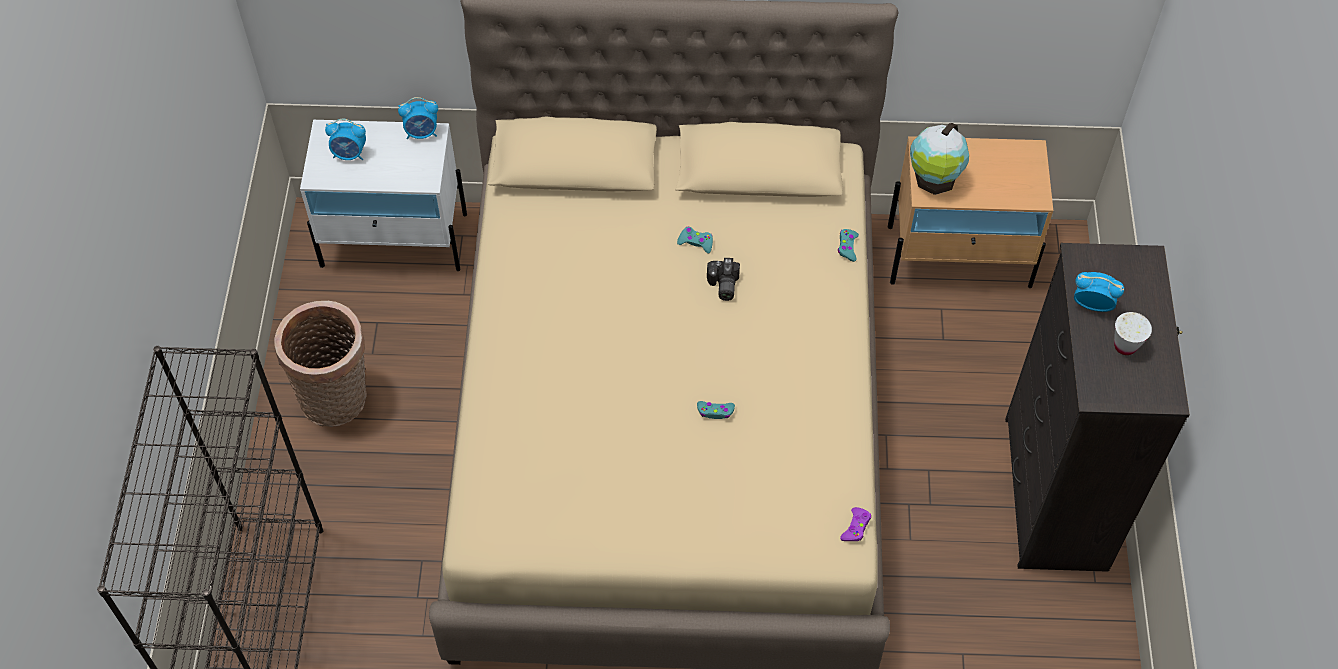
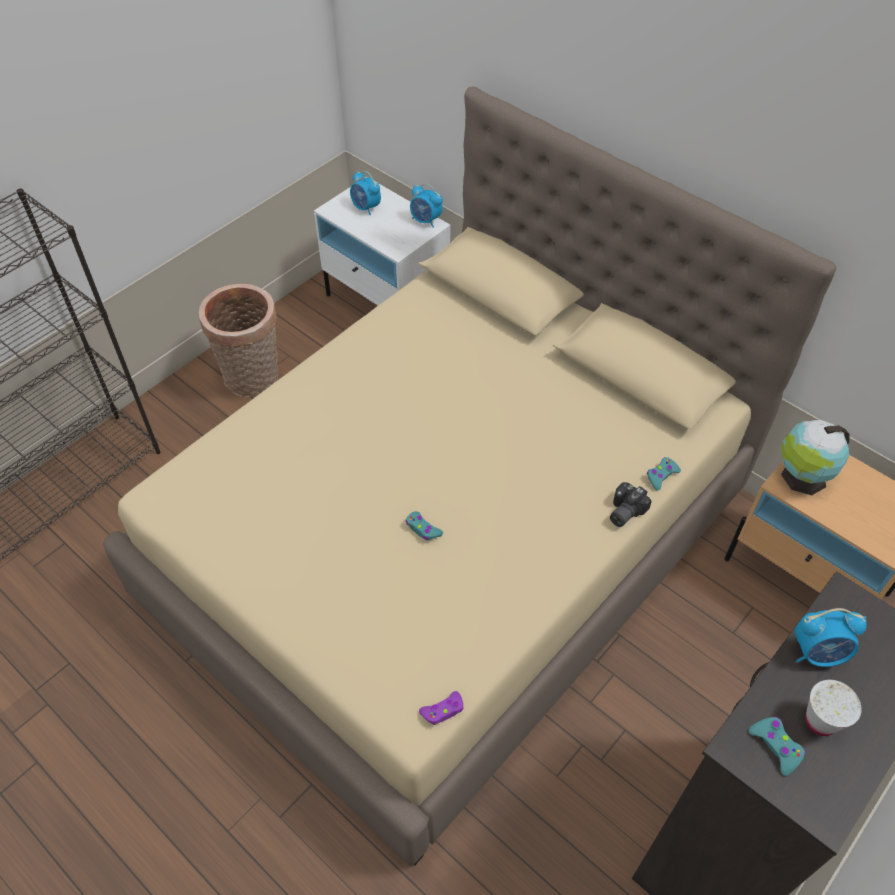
camera: 40 degrees right, 5 degrees down
turquoise game controller [677,227,713,253] -> turquoise game controller moved to [749,717,806,776]
camera [707,258,740,301] -> camera moved to [610,482,652,527]
alarm clock [1074,272,1124,312] -> alarm clock turned 120 degrees clockwise [795,608,867,667]

